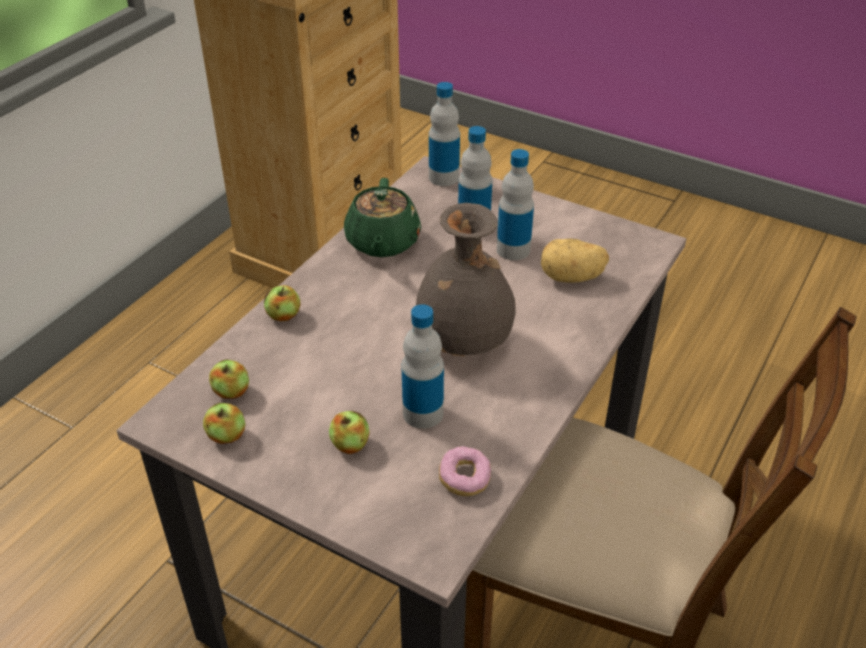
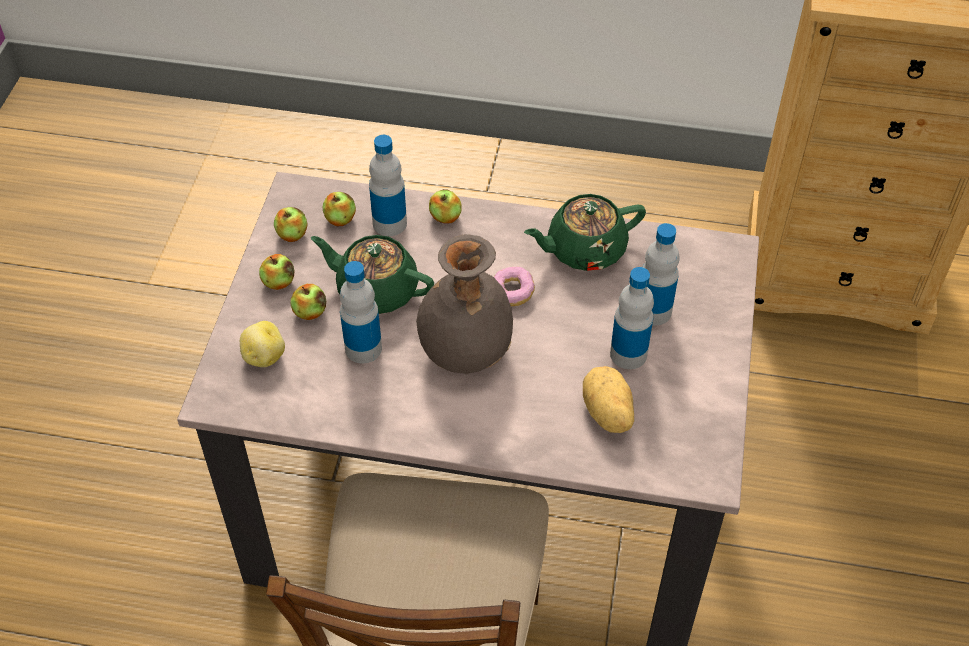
camera: 70 degrees right, 10 degrees up
bottle [429,82,460,186] -> bottle moved to [369,135,407,236]
donut [439,446,491,496] -> donut moved to [494,267,535,306]
none -> potato [240,321,285,367]
none -> apple [259,254,295,290]
none -> green teapot [311,235,434,314]

